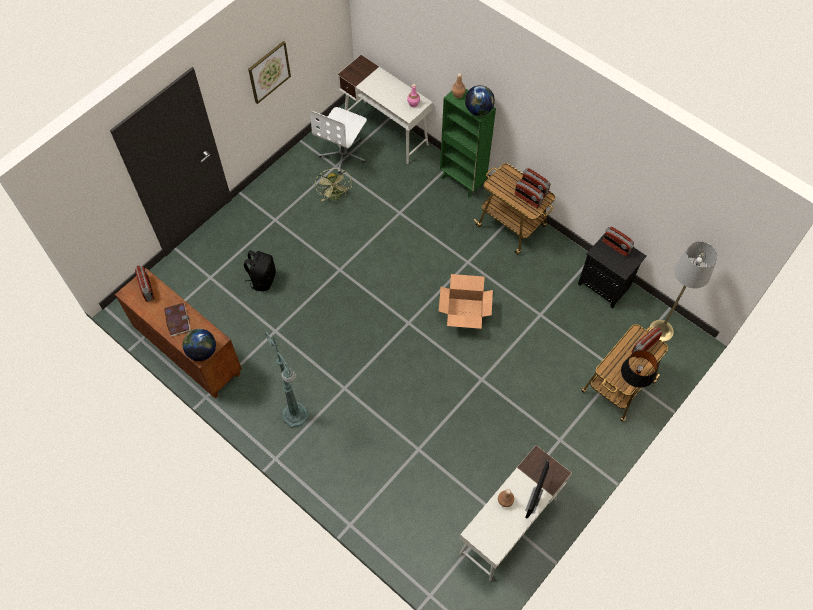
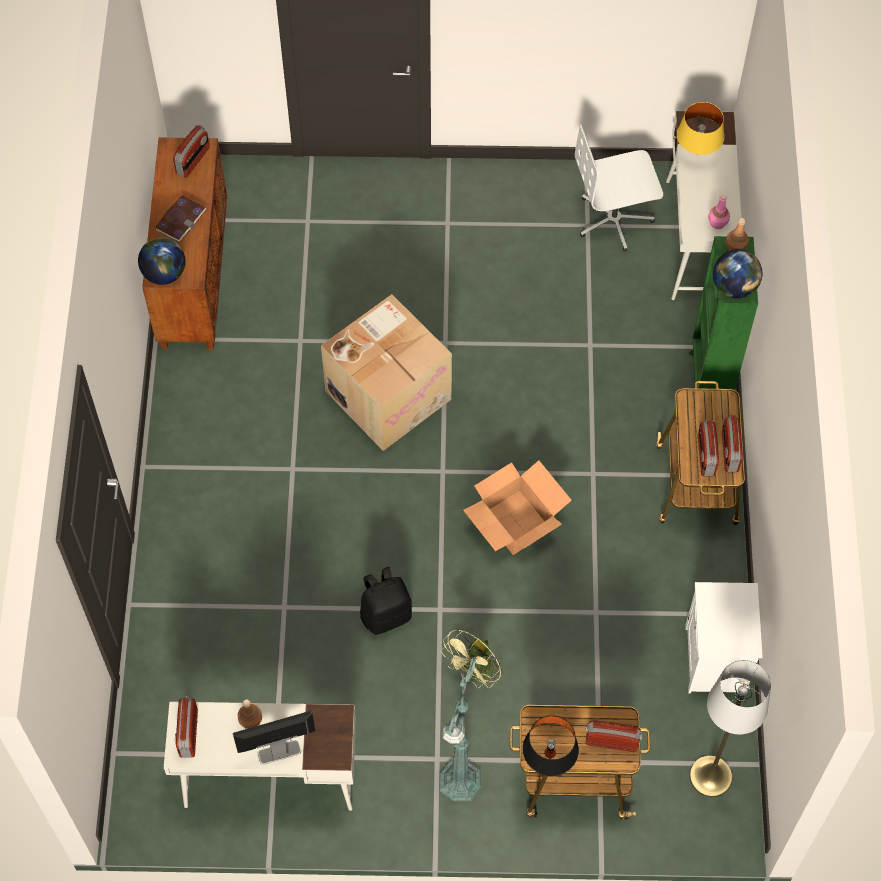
camera: 50 degrees right, 0 degrees up
black backpack [244,250,276,291] -> black backpack moved to [360,567,412,635]
picture [248,41,291,104] -> none
green floor lamp [265,332,309,428] -> green floor lamp moved to [439,657,481,801]
green fan [315,169,352,201] -> green fan moved to [441,629,503,688]
black nightstand [578,234,647,309] -> white nightstand [685,582,763,694]
radio [603,227,634,257] -> radio moved to [175,696,198,757]
none -> cardboard box [321,294,452,451]
none -> yellow table lamp [677,102,724,155]

